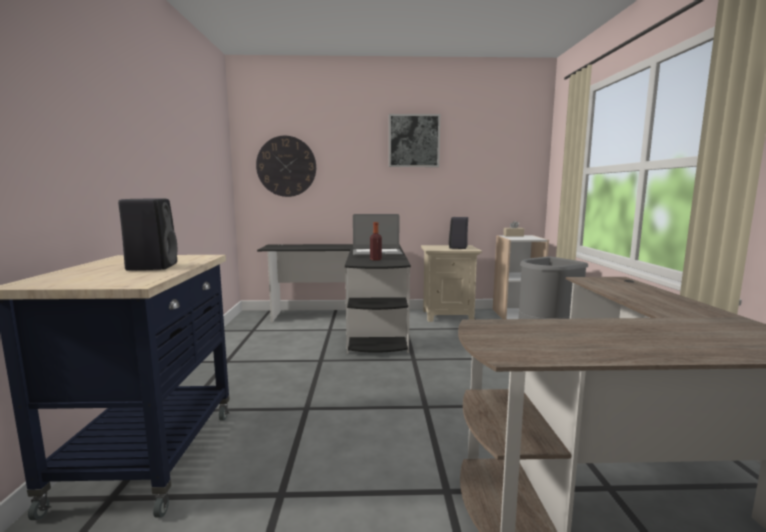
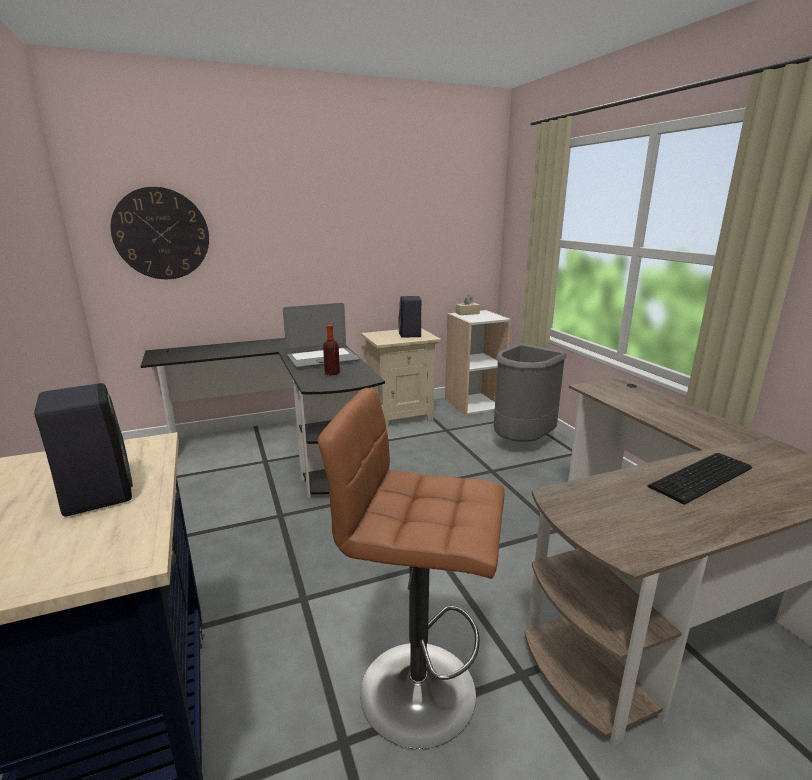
camera: 20 degrees left, 10 degrees up
picture [389,114,440,167] -> none
none -> brown stool [318,388,505,749]
none -> keyboard [647,453,752,505]

